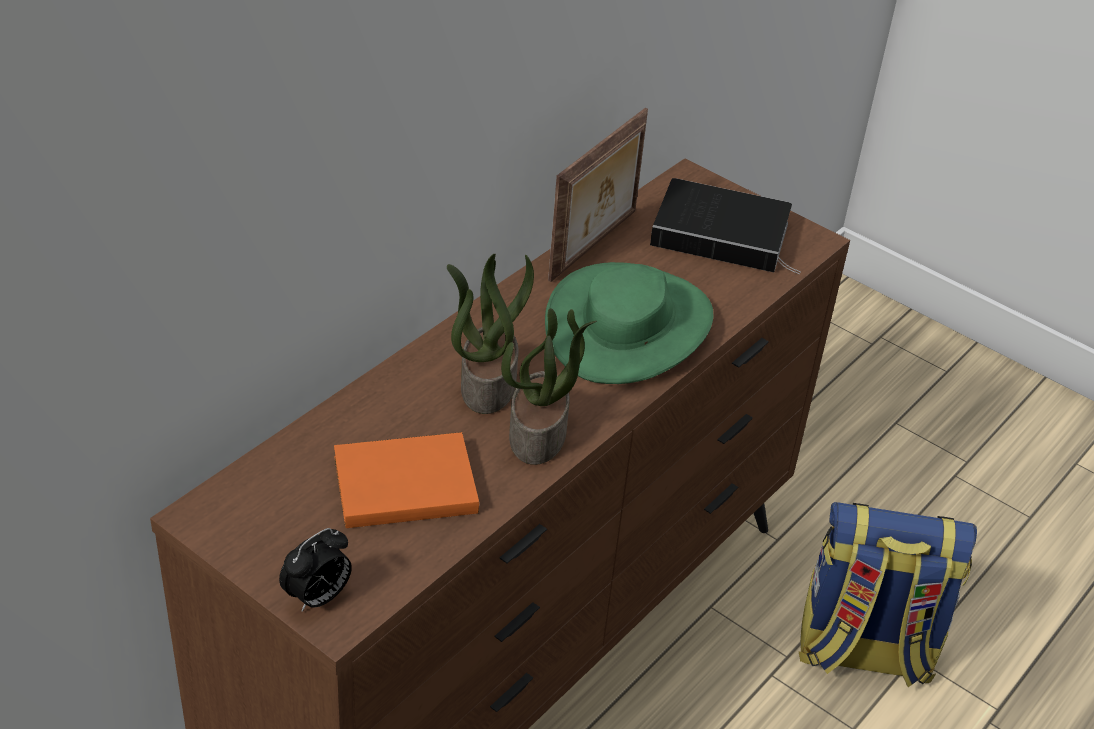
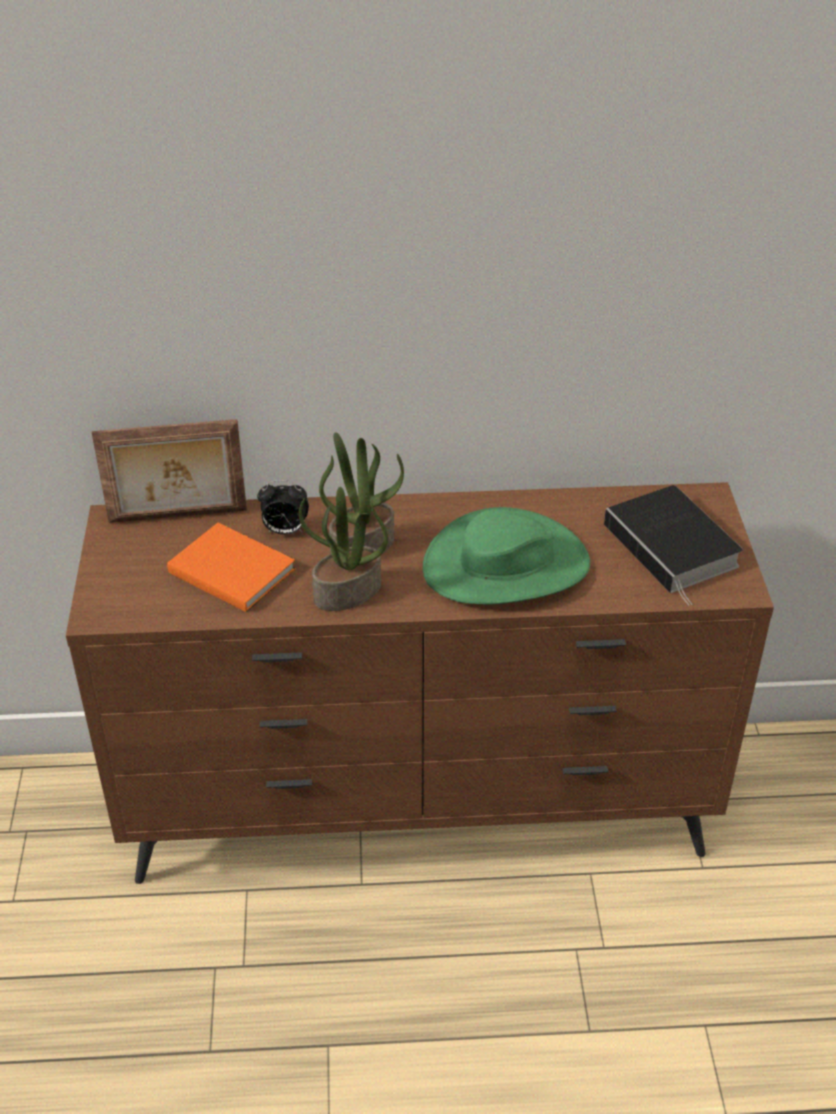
camera: 50 degrees right, 0 degrees up
alarm clock [279,528,352,612] -> alarm clock moved to [257,480,309,535]
picture frame [548,108,648,282] -> picture frame moved to [92,419,247,523]
backpack [799,502,977,687] -> none

